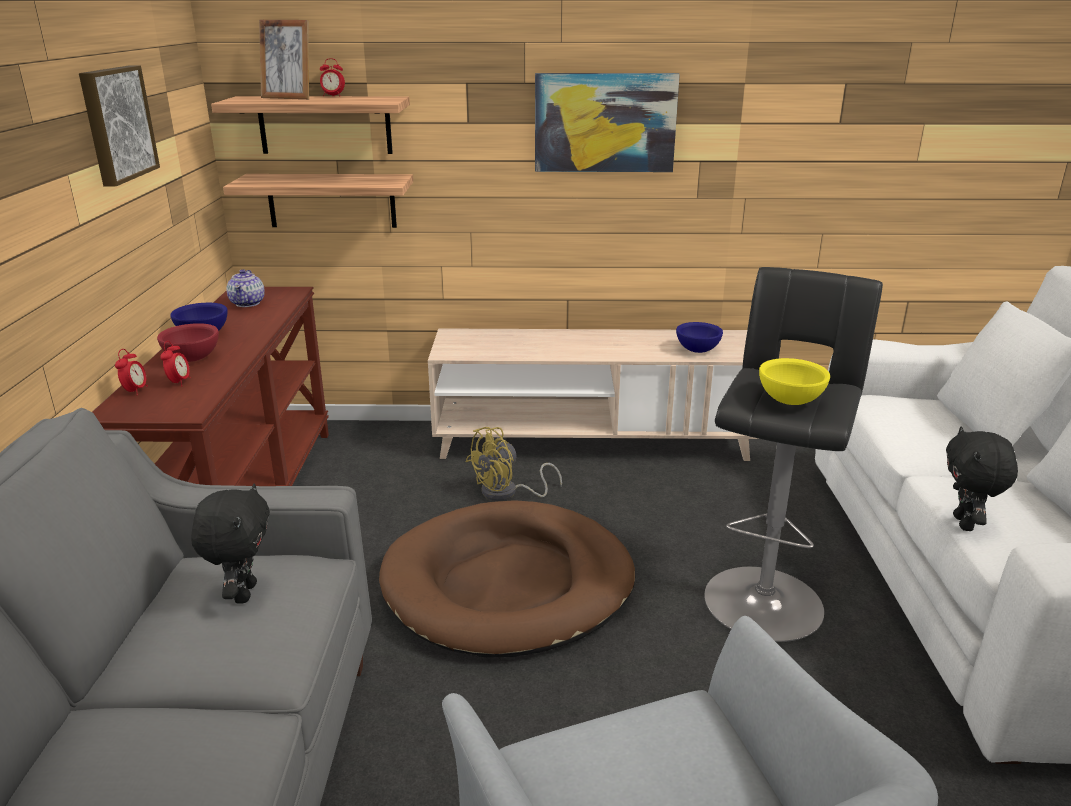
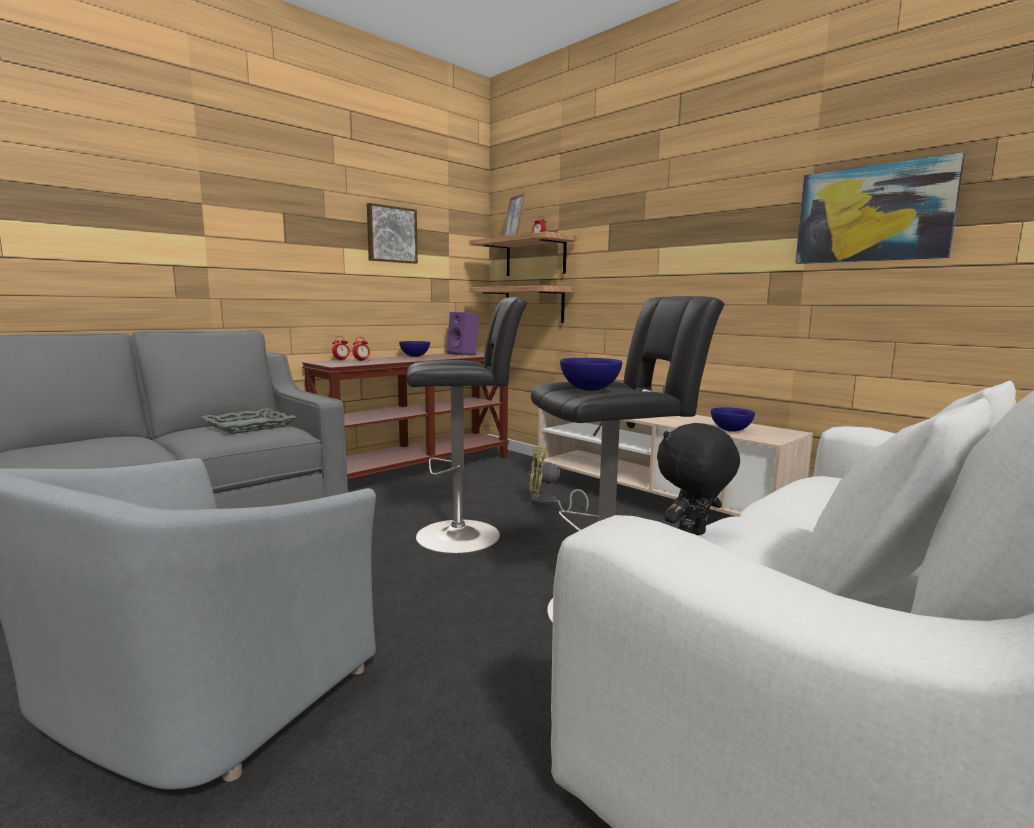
camera: 45 degrees right, 15 degrees down
red bowl [157,323,219,362] -> none
black plush toy [191,484,270,604] -> grey tray [201,408,297,434]
teapot [226,269,265,307] -> purple speaker [447,312,480,356]
brown dog bed [379,500,636,658] -> black stool [407,297,527,554]
picture [535,73,680,172] -> picture moved to [795,152,965,264]
yellow bowl [759,358,830,405] -> blue bowl [560,358,622,391]

